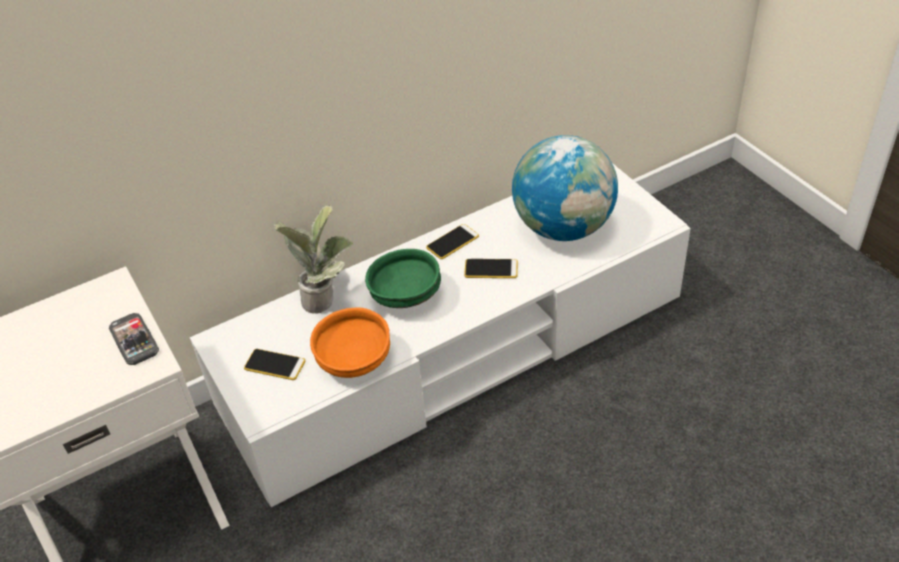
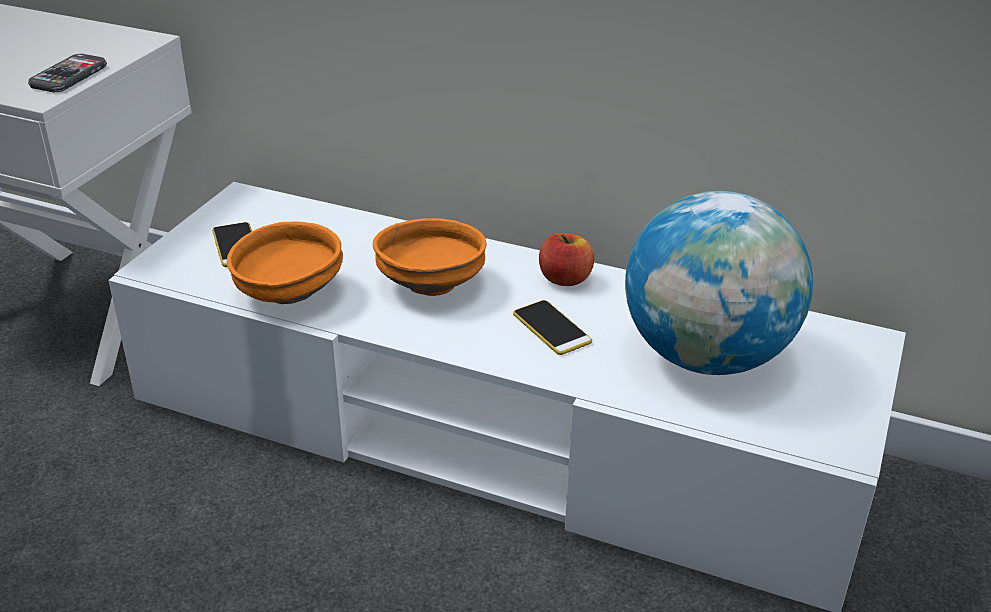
camera: 50 degrees right, 10 degrees down
potted plant [274,205,353,313] -> none
green bowl [365,249,441,308] -> orange bowl [373,218,487,296]
phone [426,224,479,259] -> apple [539,233,594,286]

